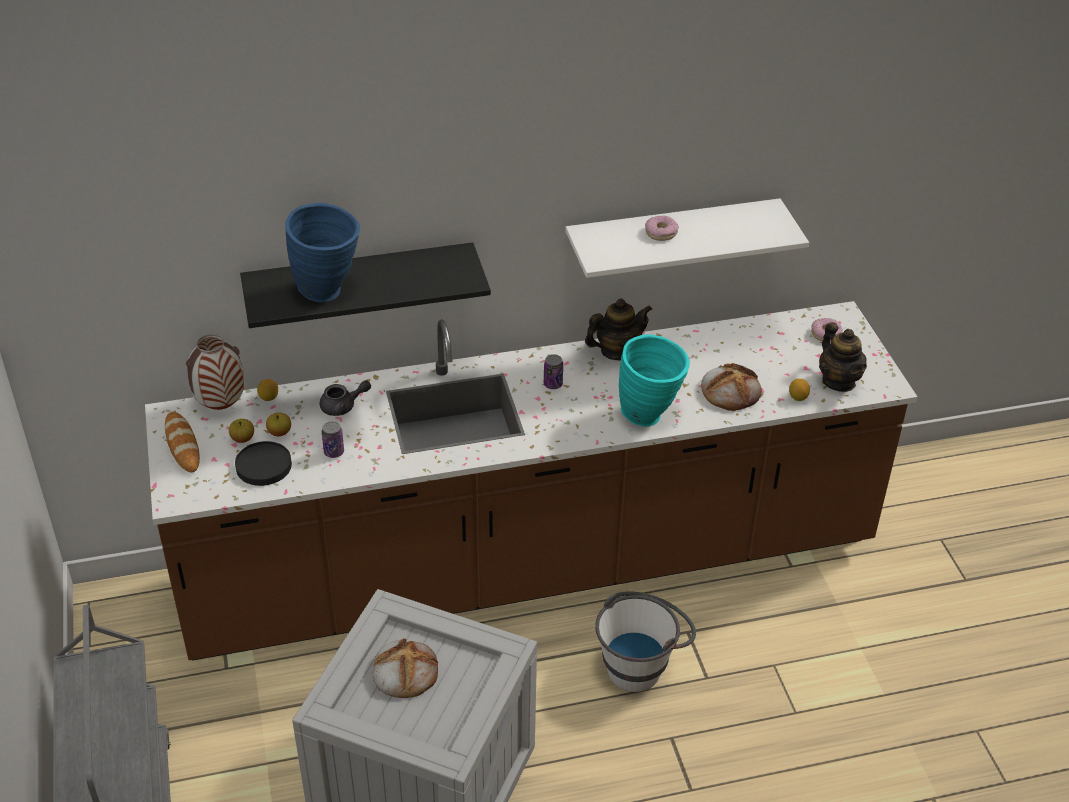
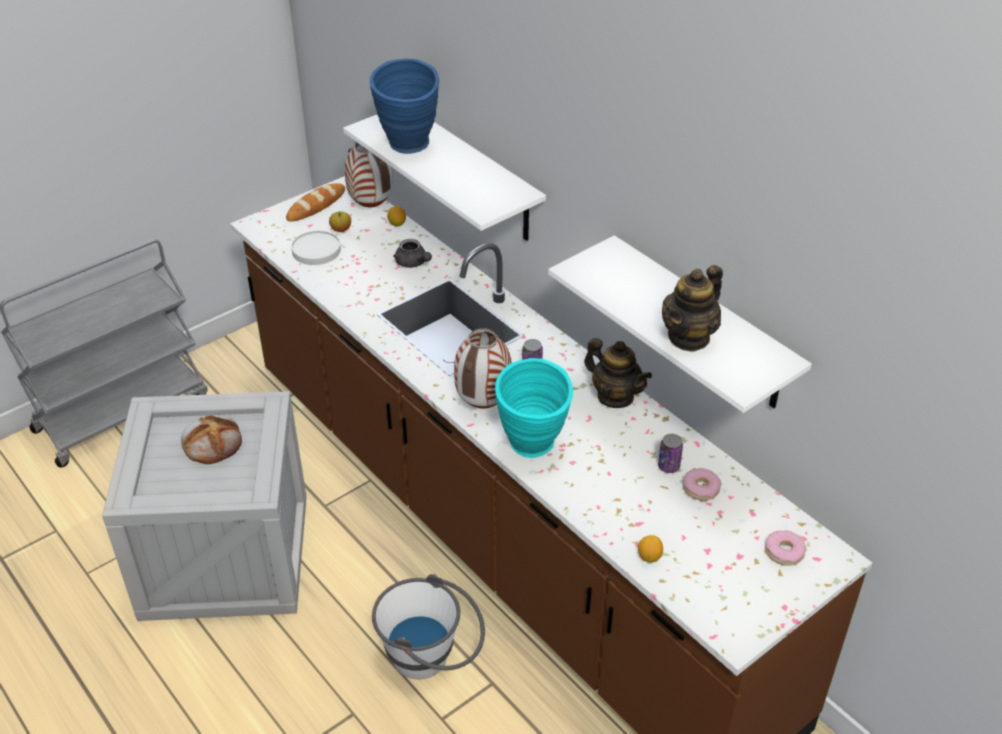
camera: 65 degrees right, 0 degrees up
black plate [235,441,292,486] -> white plate [291,231,341,265]
black shelf [240,242,491,328] -> white shelf [343,115,546,241]
apple [266,413,291,436] -> none
can [322,421,344,458] -> can moved to [658,434,683,473]
donut [645,216,679,241] -> donut moved to [682,468,721,501]
bread [701,363,762,411] -> none
teapot [819,322,867,392] -> teapot moved to [662,265,723,352]
none -> vase [454,328,512,409]

